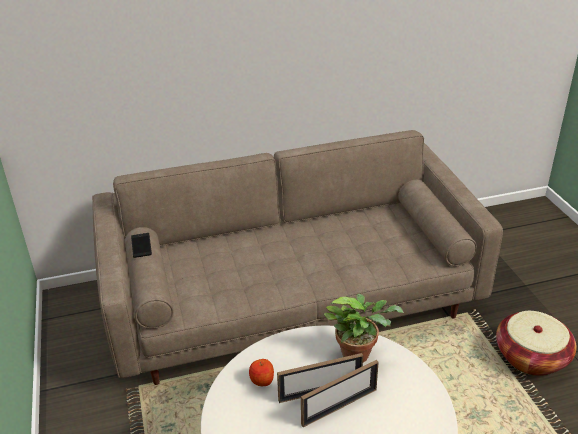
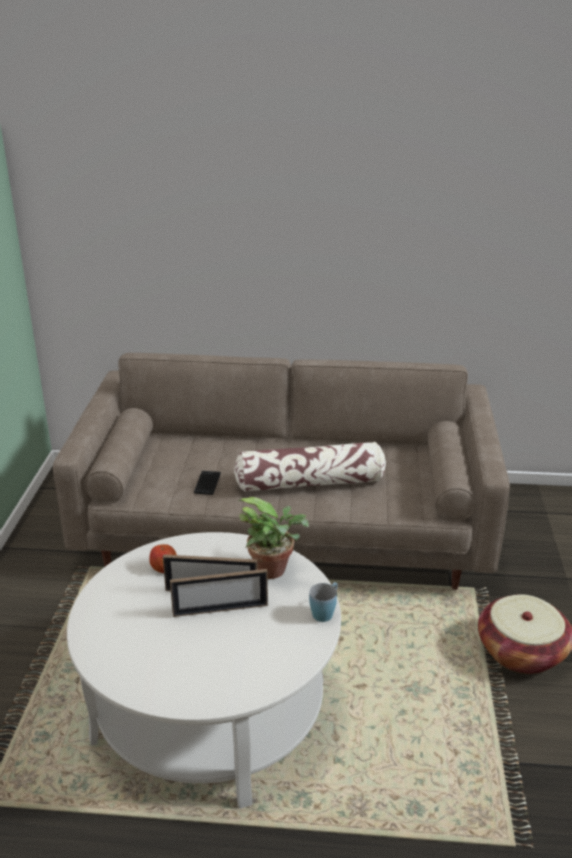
camera: 20 degrees right, 5 degrees down
phone [131,233,152,258] -> phone moved to [194,471,221,495]
none -> pillow [234,442,386,492]
none -> blue mug [309,582,338,622]

